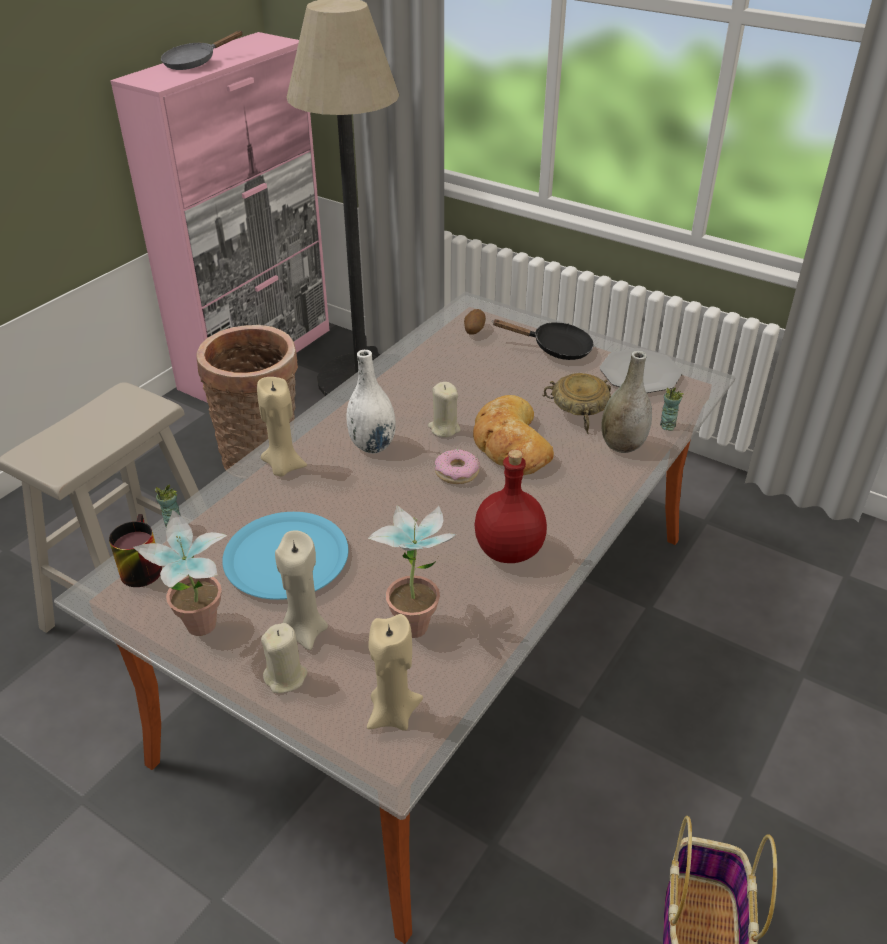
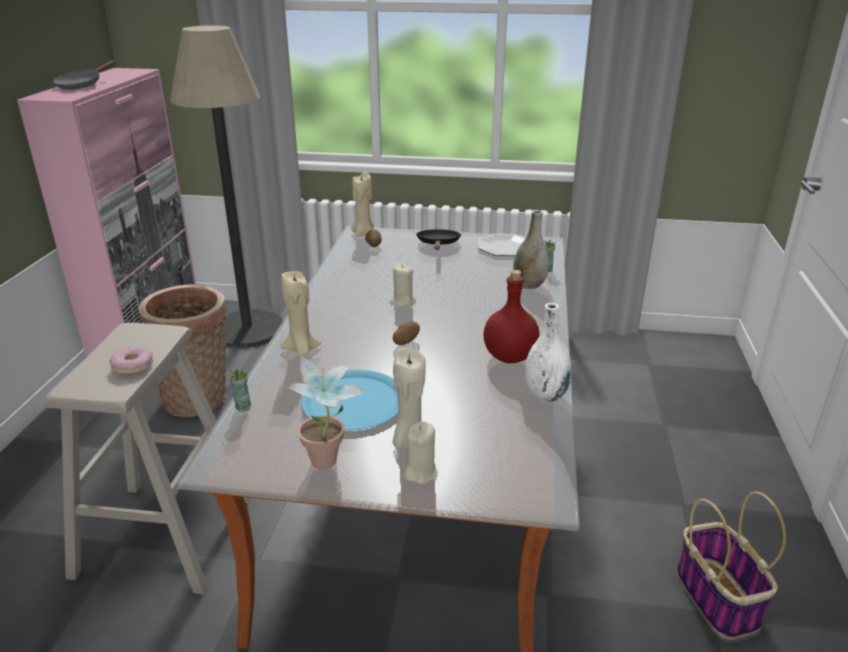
camera: 25 degrees left, 10 degrees down
mug [109,514,162,587] -> none
white vase [346,350,396,454] -> white vase moved to [525,303,572,403]
beige candle [367,614,423,731] -> beige candle moved to [351,173,374,237]
potted plant [368,505,457,638] -> none
donut [435,449,480,484] -> donut moved to [110,347,153,375]
bread [473,395,554,475] -> none
black frying pan [492,319,594,360] -> black frying pan turned 75 degrees counterclockwise [416,229,461,250]
beige bowl [542,373,611,434] -> none
none -> potato [393,322,420,345]

